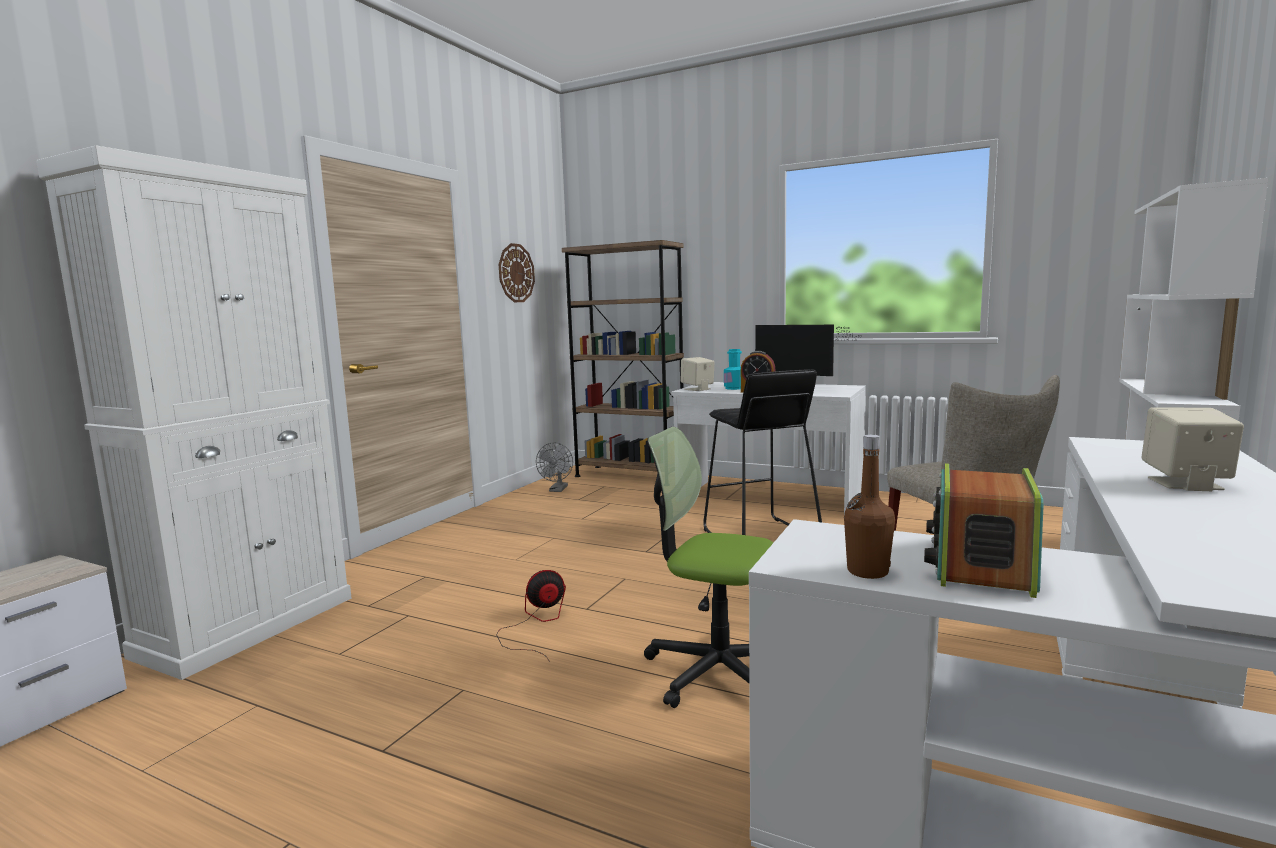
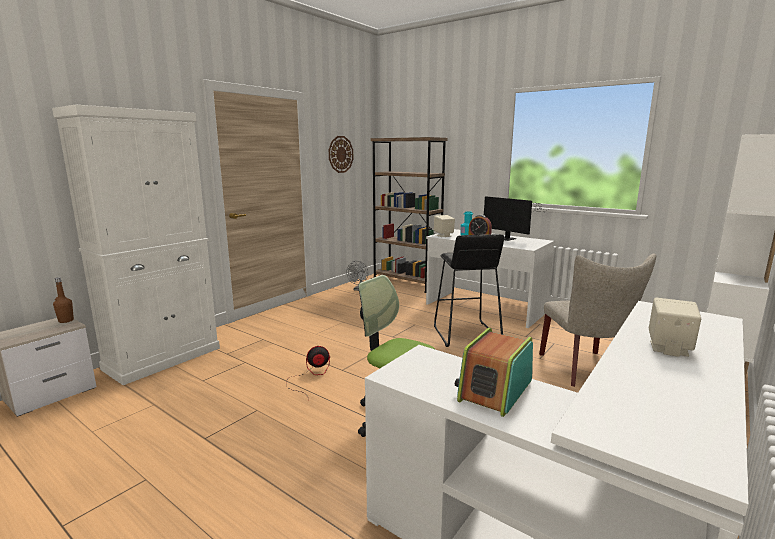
camera: 10 degrees right, 5 degrees up
brown bottle [844,435,895,579] -> brown bottle moved to [53,277,74,323]

